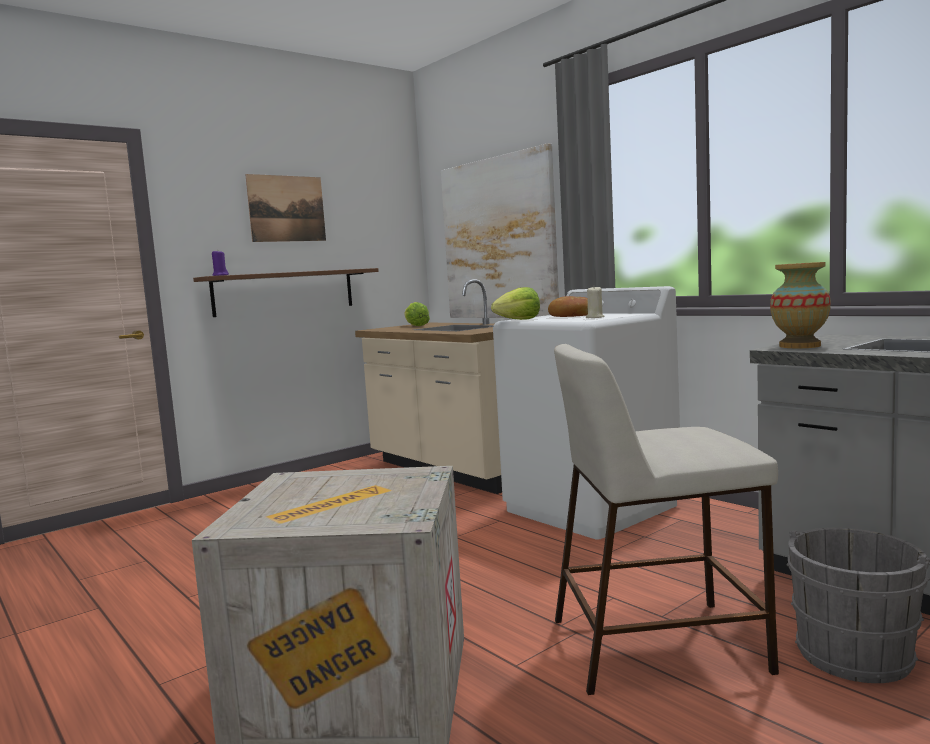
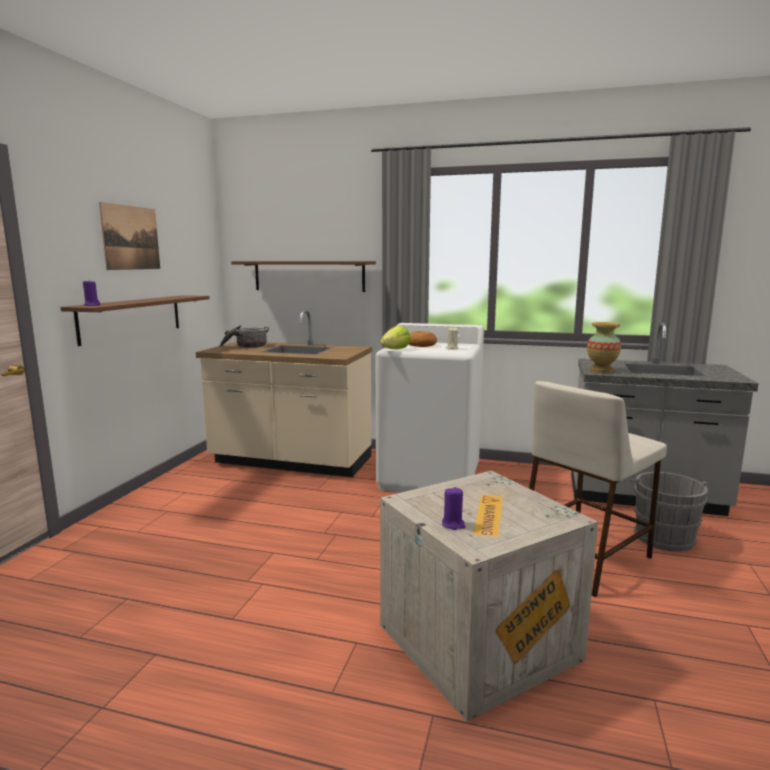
camera: 35 degrees left, 5 degrees up
lettuce [404,302,430,326] -> cooking pot [219,325,269,348]
picture [441,143,559,318] -> brown shelf [231,261,376,292]
none -> purple candle [442,487,465,530]

